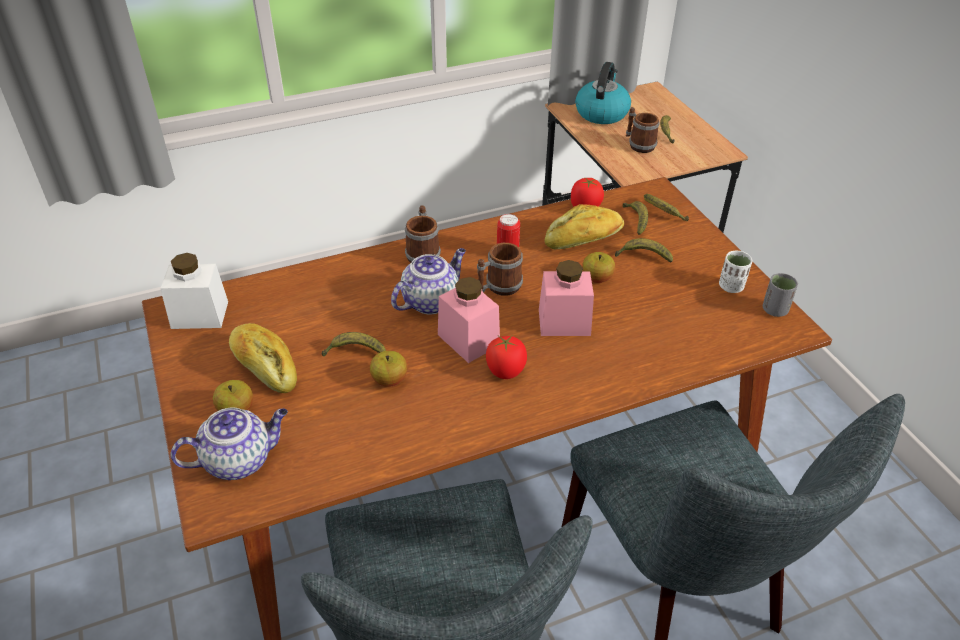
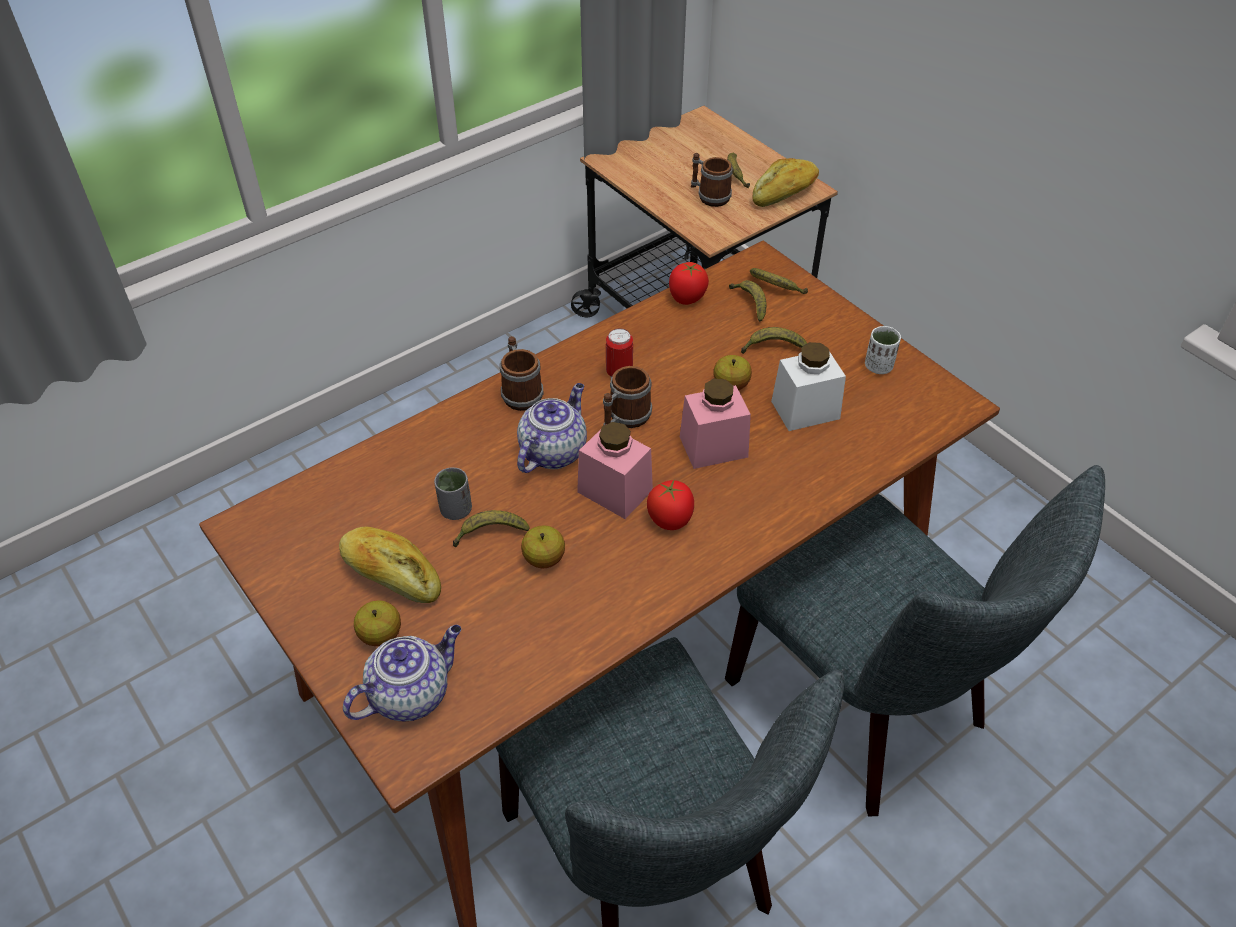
camera: 15 degrees left, 5 degrees up
white jar [160,253,228,329] -> white jar moved to [771,342,846,431]
bread [544,204,624,250] -> bread moved to [753,158,819,207]
kettle [575,62,631,124] -> none
grey cup [763,273,798,317] -> grey cup moved to [434,467,472,520]

